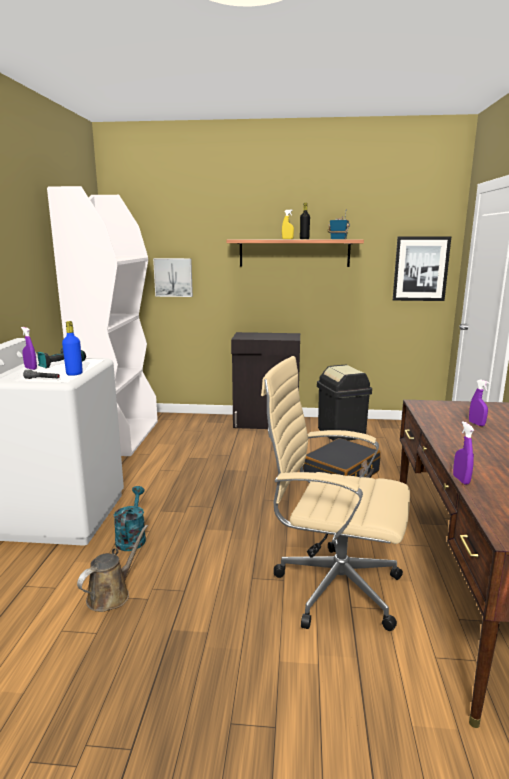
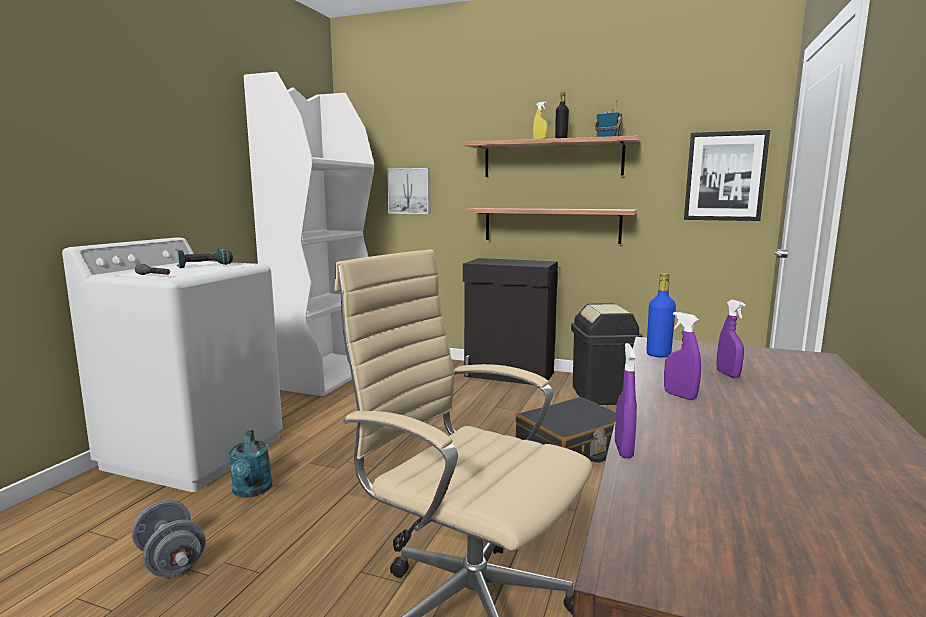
camera: 15 degrees right, 5 degrees down
purple spray bottle [21,327,37,370] -> purple spray bottle moved to [664,312,701,400]
blue bottle [62,321,83,376] -> blue bottle moved to [646,273,676,357]
brown watering can [77,525,148,612] -> grey dumbbell [132,500,206,577]
turquoise watering can [114,486,146,551] -> turquoise watering can turned 150 degrees clockwise [228,430,272,498]
none -> shelf [465,208,637,244]

